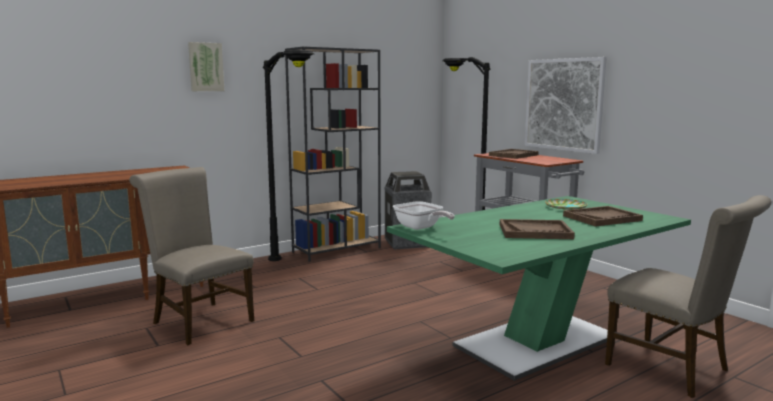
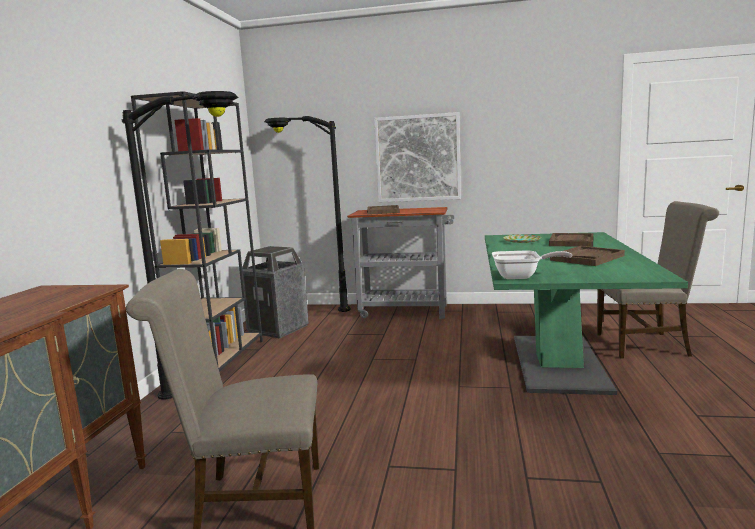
camera: 45 degrees left, 0 degrees up
picture [188,42,224,91] -> none

